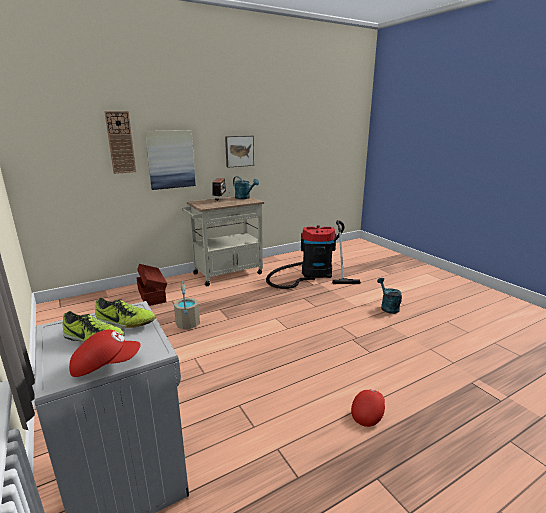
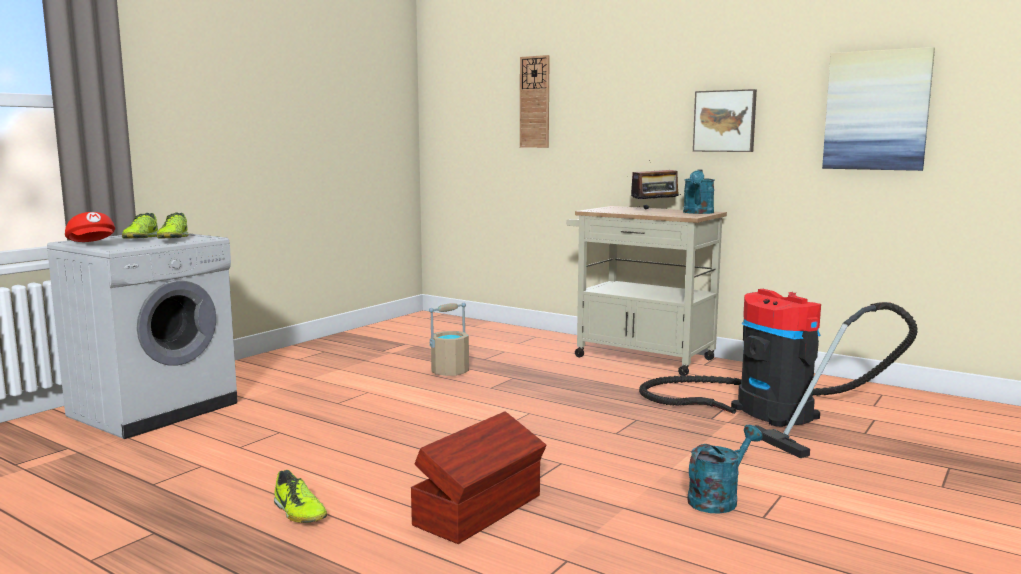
camera: 65 degrees right, 10 degrees down
brown storage box [136,264,167,306] -> brown storage box moved to [411,411,547,544]
picture [145,130,196,190] -> picture moved to [822,47,935,171]
red cap [351,389,385,427] -> shoe [274,470,327,523]

